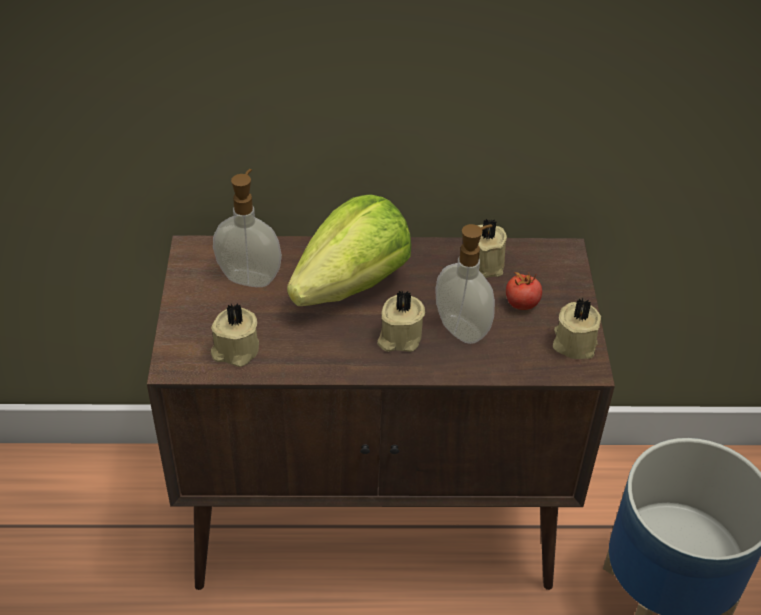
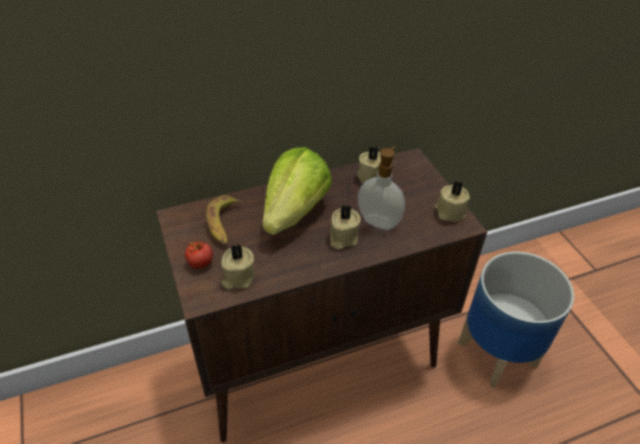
camera: 20 degrees left, 0 degrees up
soap dispenser [213,169,282,287] -> banana [206,195,242,246]
tomato [506,272,542,310] -> tomato moved to [185,241,213,269]

